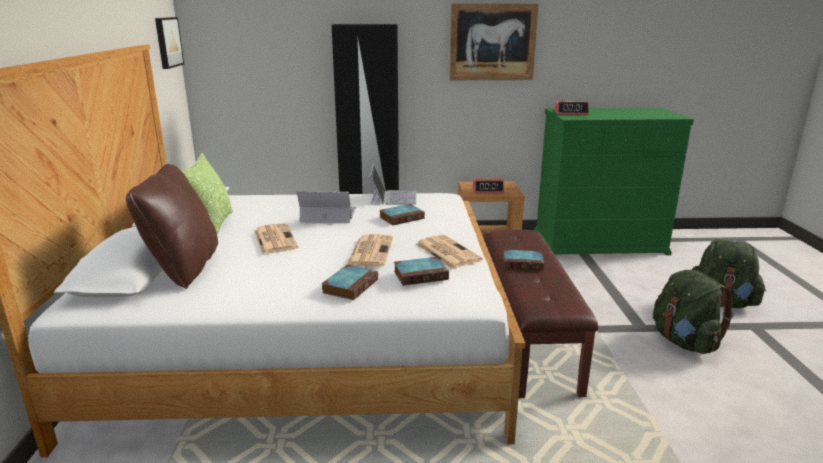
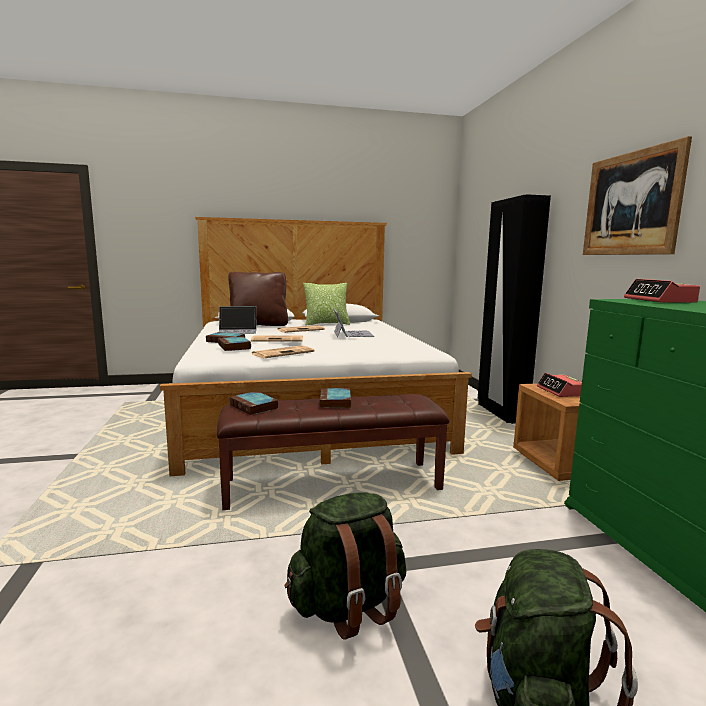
camera: 80 degrees right, 10 degrees down
picture [155,17,184,69] -> none
laptop [369,164,416,205] -> laptop moved to [218,306,257,334]
book [379,204,425,225] -> book moved to [230,391,278,415]

